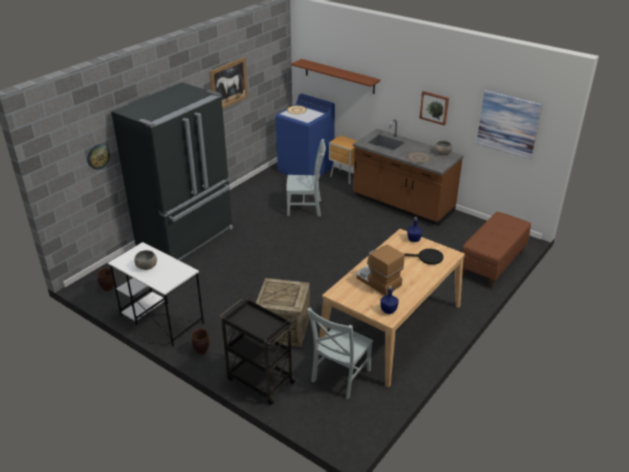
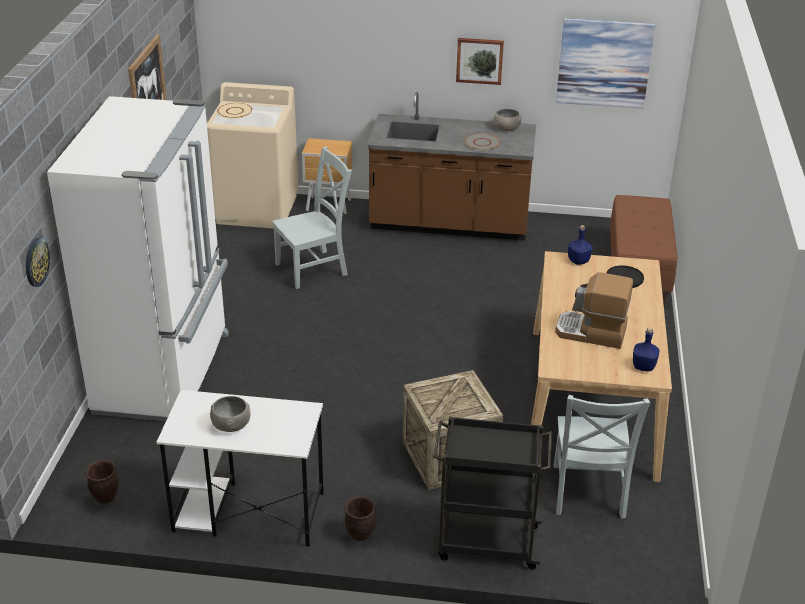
camera: 30 degrees left, 0 degrees up
black fridge [111,82,233,260] -> white fridge [47,96,229,421]
blue washing machine [276,94,335,177] -> beige washing machine [207,82,299,229]
brown shelf [291,59,381,94] -> none

